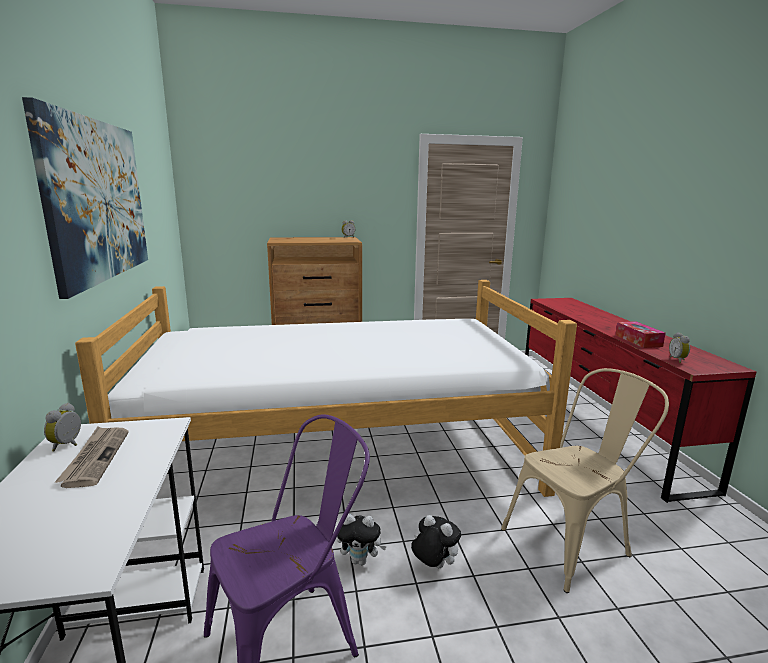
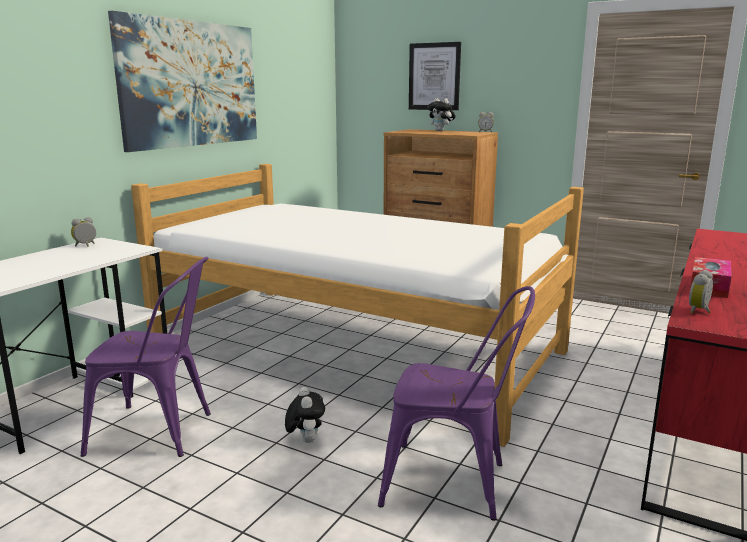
camera: 40 degrees right, 0 degrees up
newspaper [55,427,129,488] -> none
plush toy [337,514,387,565] -> plush toy moved to [427,98,456,131]
beige chair [501,368,669,593] -> purple chair [378,286,535,521]
none -> picture [409,42,461,110]

